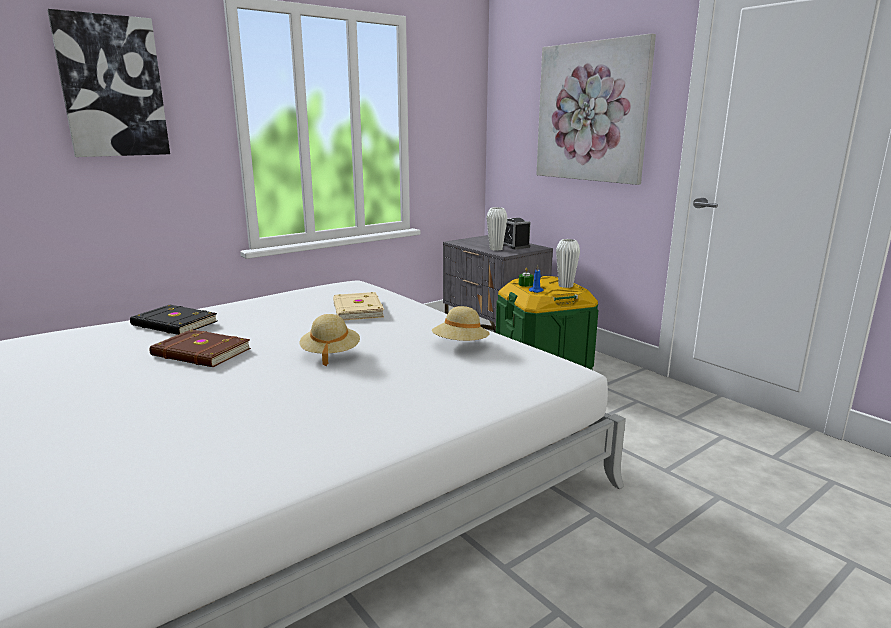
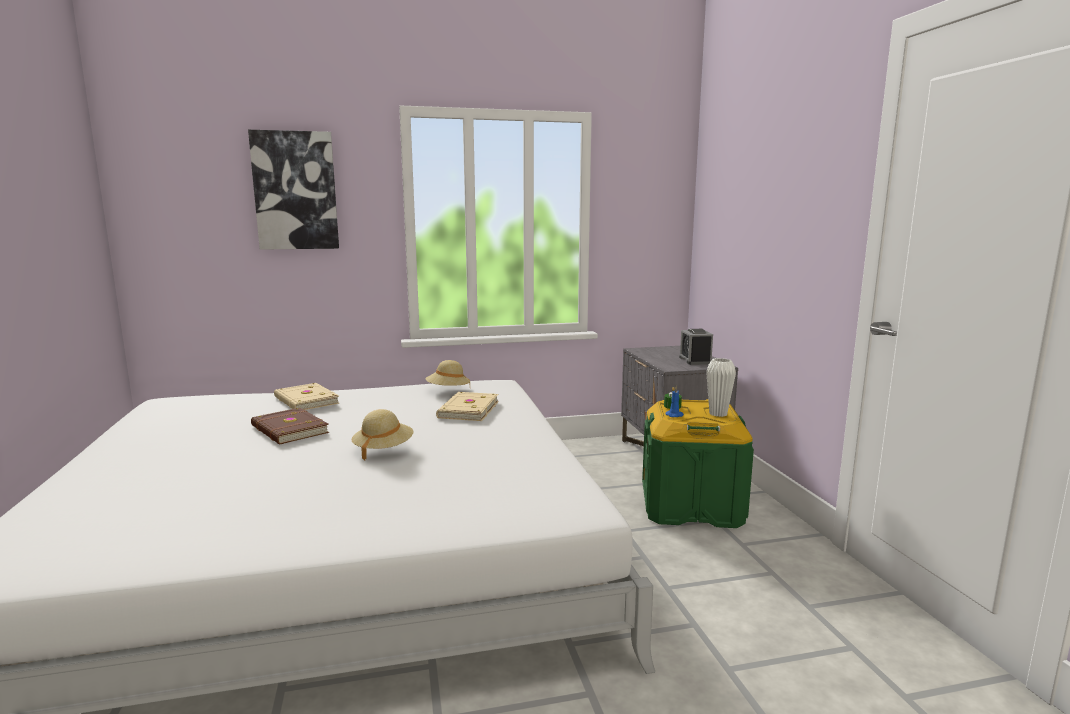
camera: 25 degrees right, 5 degrees down
black book [130,305,217,335] -> beige book [274,383,339,410]
beige hat [432,306,490,341] -> beige hat moved to [426,360,470,386]
white vase [487,207,507,251] -> none
picture [536,33,656,185] -> none

